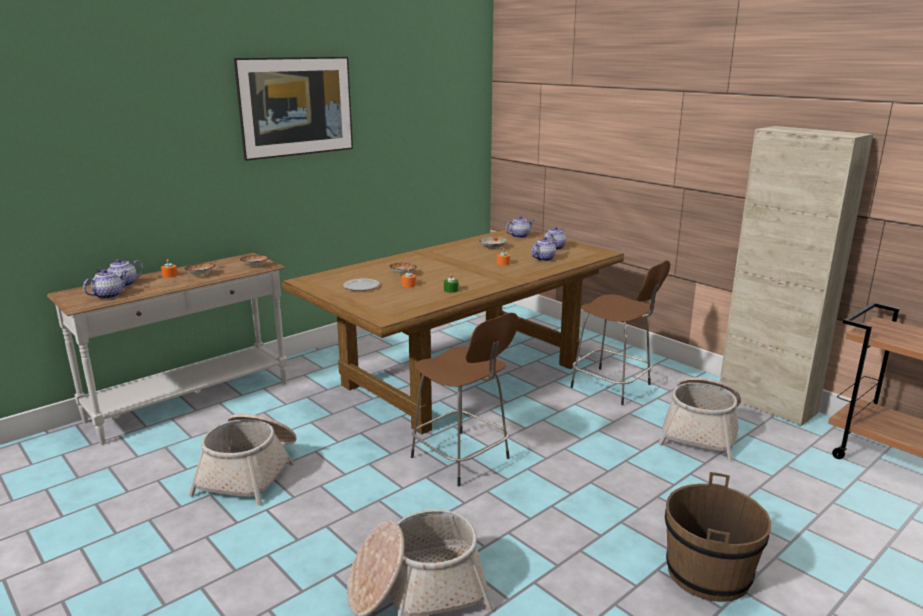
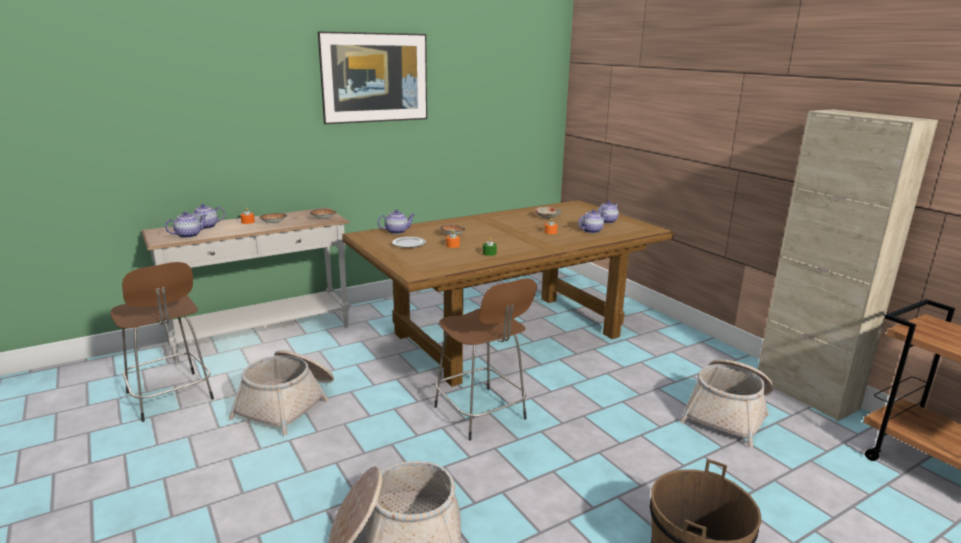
camera: 10 degrees right, 0 degrees up
teapot [506,216,534,238] -> teapot moved to [378,210,415,234]
brown stool [570,260,670,405] -> brown stool moved to [110,262,214,422]

